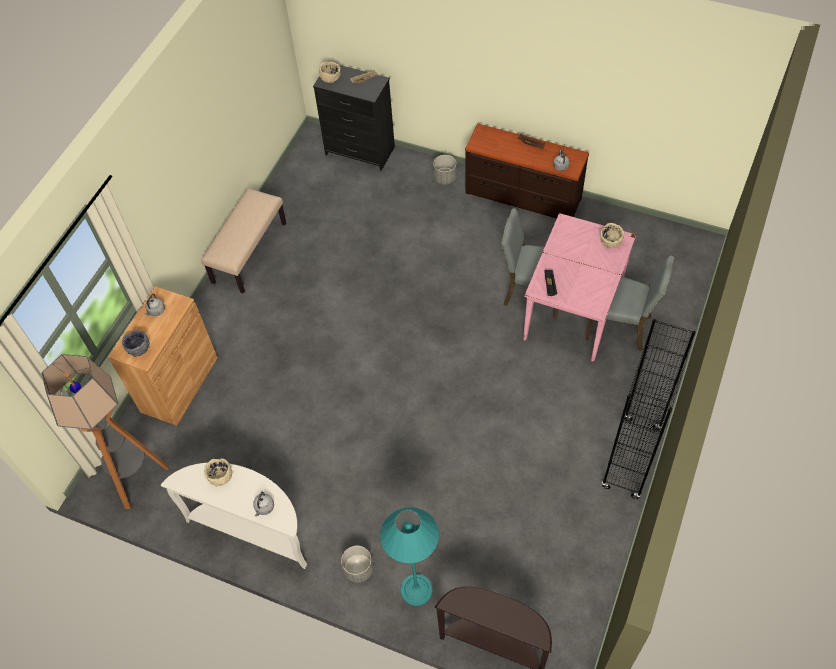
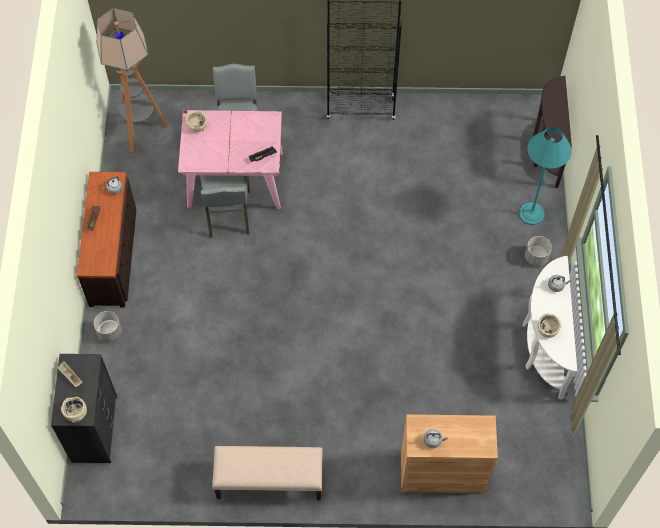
camera: 115 degrees left, 5 degrees up
floor lamp [41,354,169,509] -> floor lamp moved to [97,8,168,152]
grey bowl [122,330,150,357] -> none

